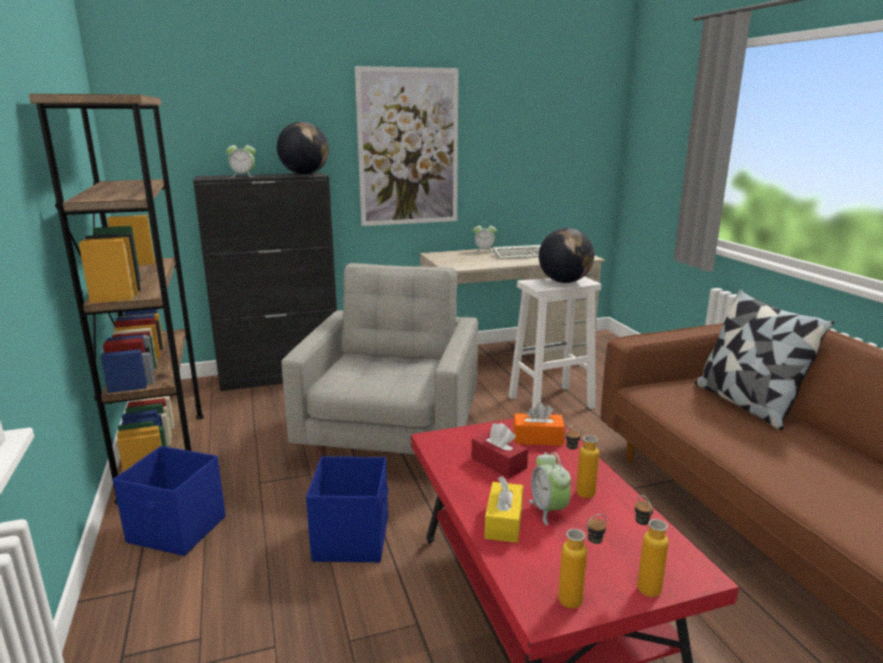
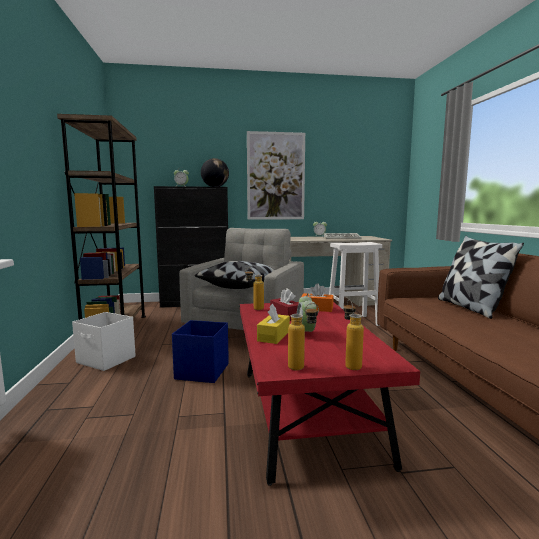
camera: 10 degrees right, 10 degrees down
blue storage box [113,446,226,556] -> white storage box [72,312,136,371]
globe [539,228,594,283] -> none
bottle [565,426,599,498] -> bottle moved to [245,268,264,310]
none -> pillow [195,261,275,289]

